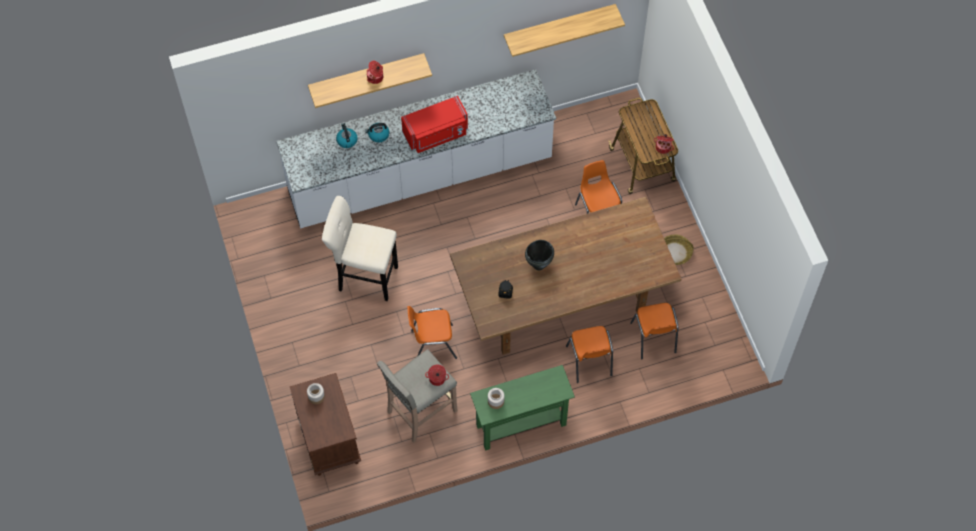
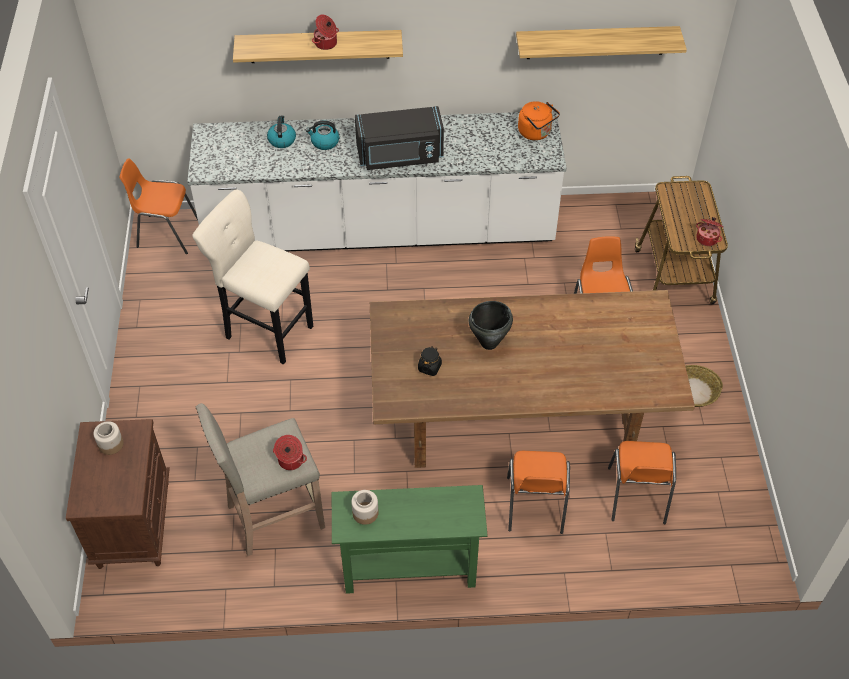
camera: 15 degrees right, 10 degrees down
red microwave [401,96,468,153] -> black microwave [355,106,444,170]
orange chair [407,306,457,359] -> orange chair moved to [120,158,198,254]
none -> orange kettle [518,101,560,140]

